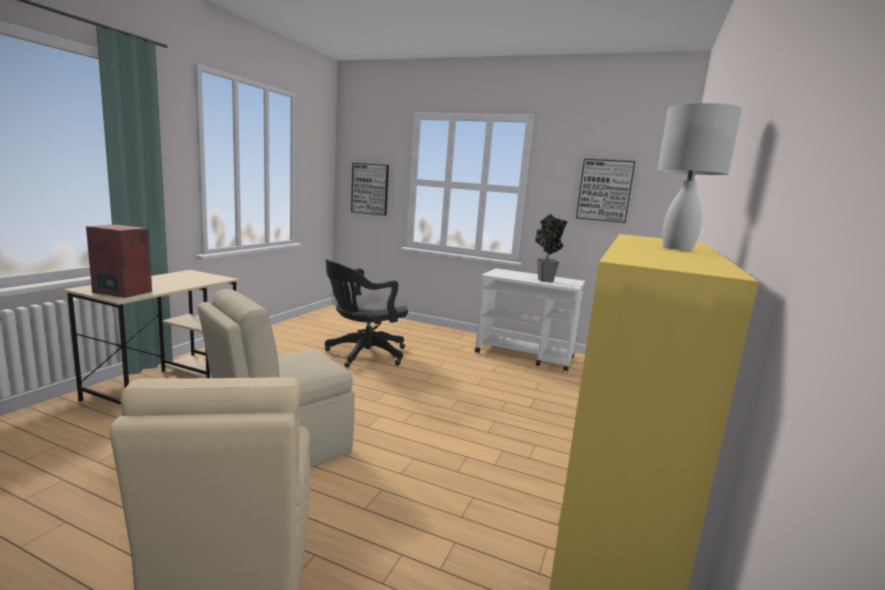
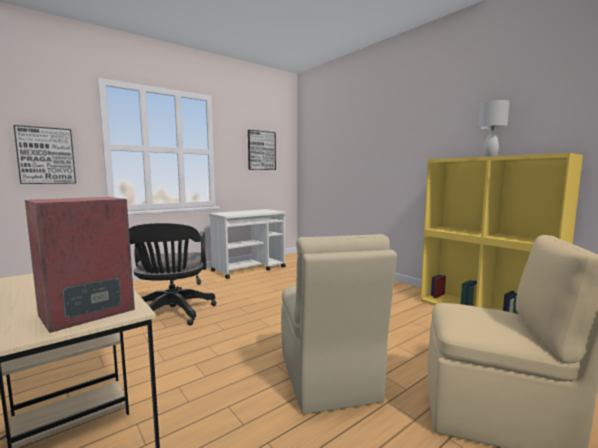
camera: 60 degrees left, 5 degrees down
potted plant [535,214,568,282] -> none

